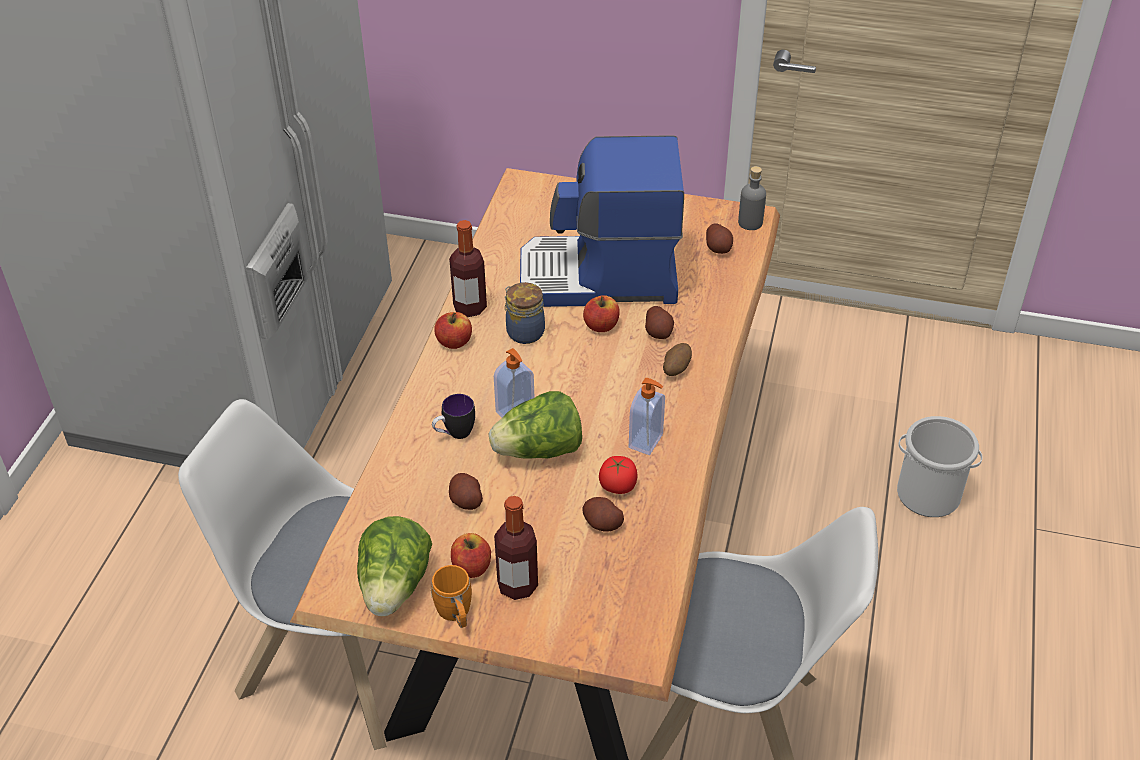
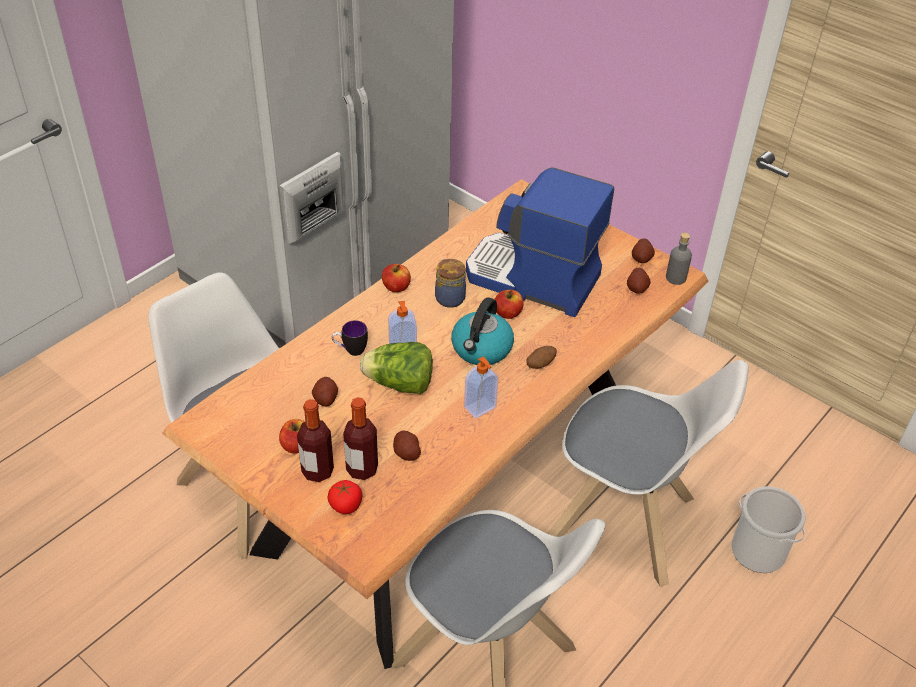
camera: 25 degrees right, 0 degrees up
lettuce [357,516,432,616] -> none
orange mug [430,565,472,628] -> none
bottle [449,220,487,317] -> bottle moved to [343,397,378,480]
tomato [599,456,637,494] -> tomato moved to [328,480,362,514]
potato [645,306,674,339] -> potato moved to [632,239,655,263]
none -> kettle [451,297,514,365]
none -> chair [547,360,749,587]

